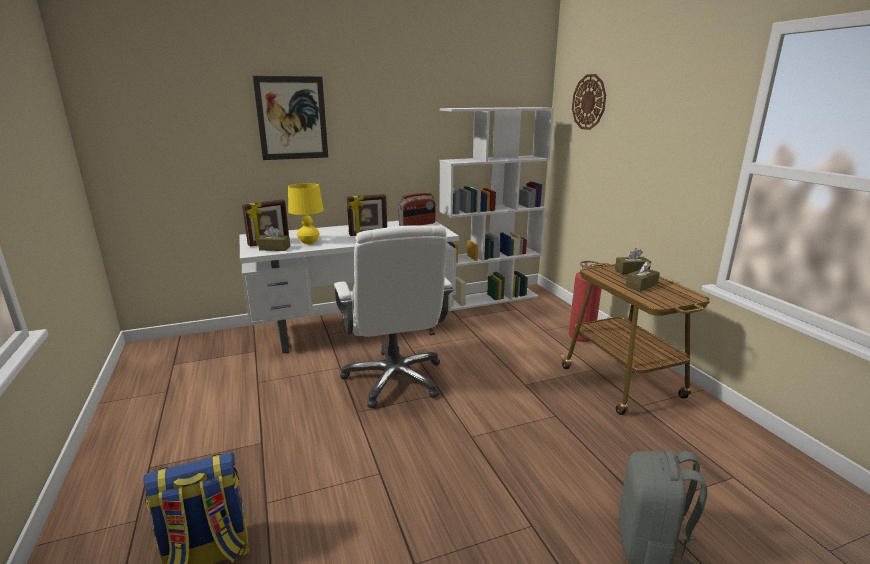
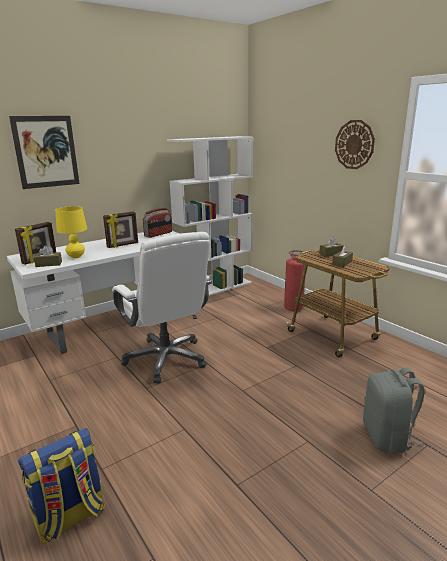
camera: 15 degrees left, 0 degrees up
wall clock [572,74,606,130] -> wall clock moved to [335,120,375,169]

